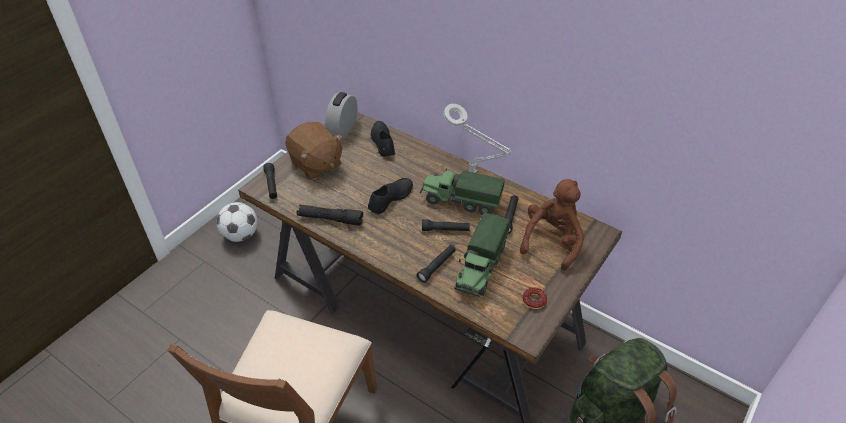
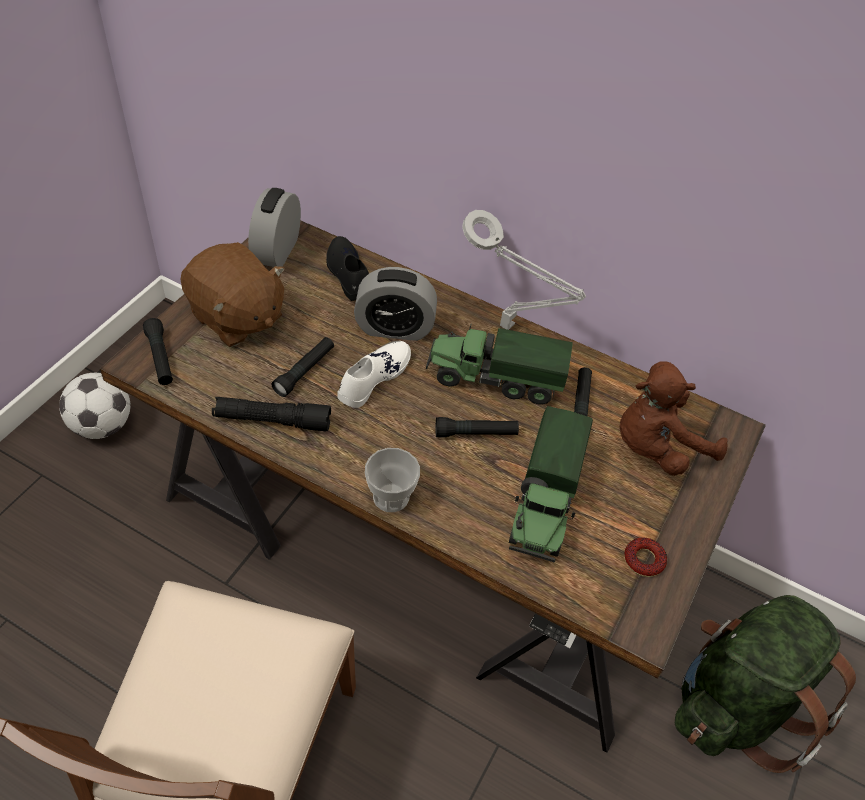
camera: 10 degrees left, 5 degrees up
black shoe [368,178,413,214] -> white shoe [337,341,411,408]
black flashlight [417,245,456,283] -> black flashlight moved to [271,337,334,397]
brown plush toy [520,179,584,270] -> brown plush toy turned 135 degrees counterclockwise [620,361,728,476]
none -> alarm clock [354,267,437,341]
none -> cup [365,448,420,512]

